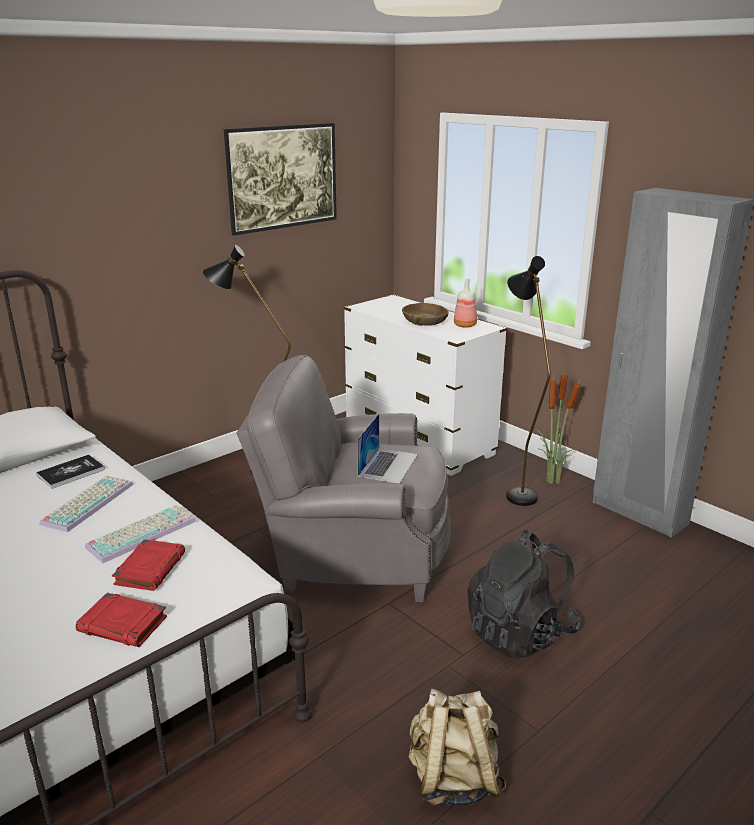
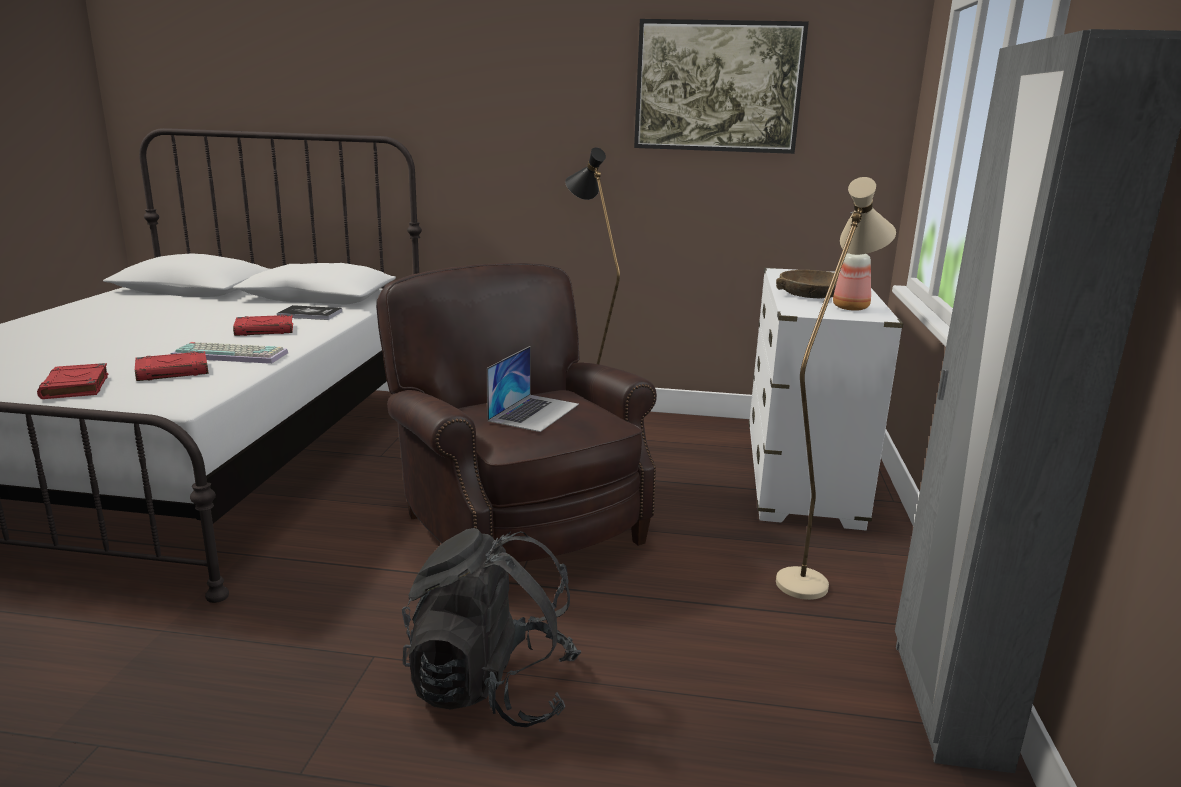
camera: 50 degrees right, 5 degrees down
keyboard [40,476,133,532] -> red book [233,315,293,336]
grey armchair [237,355,451,602] -> brown armchair [376,263,657,562]
laptop [357,414,418,483] -> laptop turned 45 degrees counterclockwise [487,346,579,432]
beige backpack [409,689,506,806] -> none
black floor lamp [506,256,551,506] -> beige floor lamp [776,177,896,600]
potted plant [537,368,582,484] -> none

